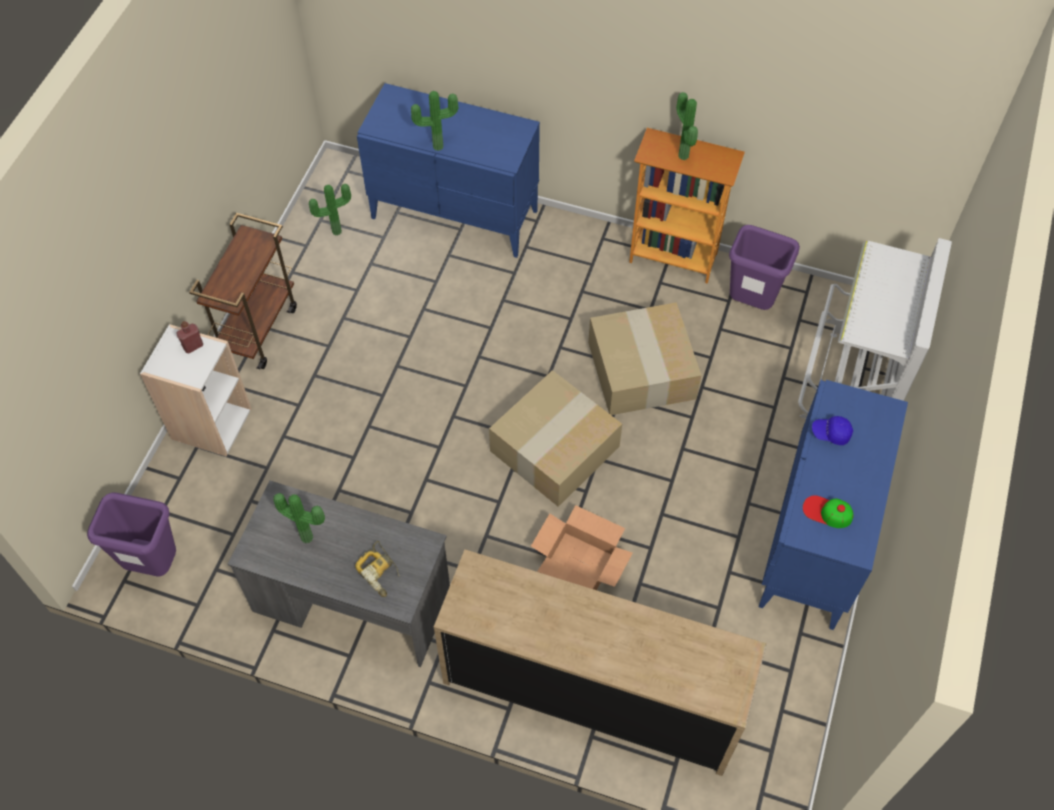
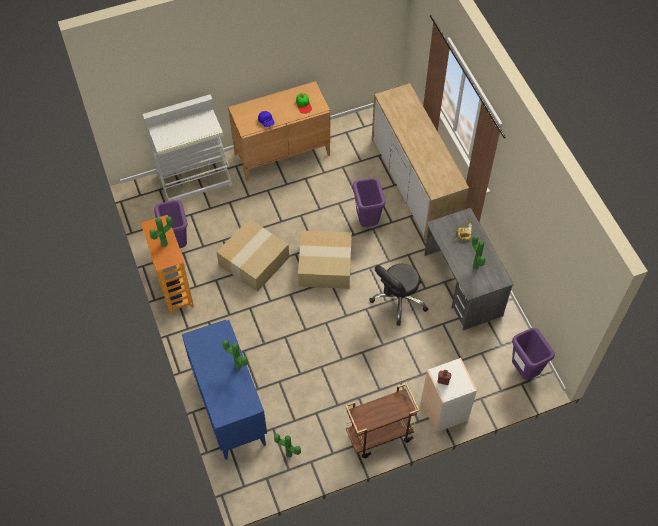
camera: 130 degrees left, 0 degrees up
cardboard box [531,505,633,590] -> purple trash can [352,178,386,227]
blue cabinet [759,380,908,630] -> brown cabinet [228,81,330,182]
none -> black office chair [369,264,428,326]

